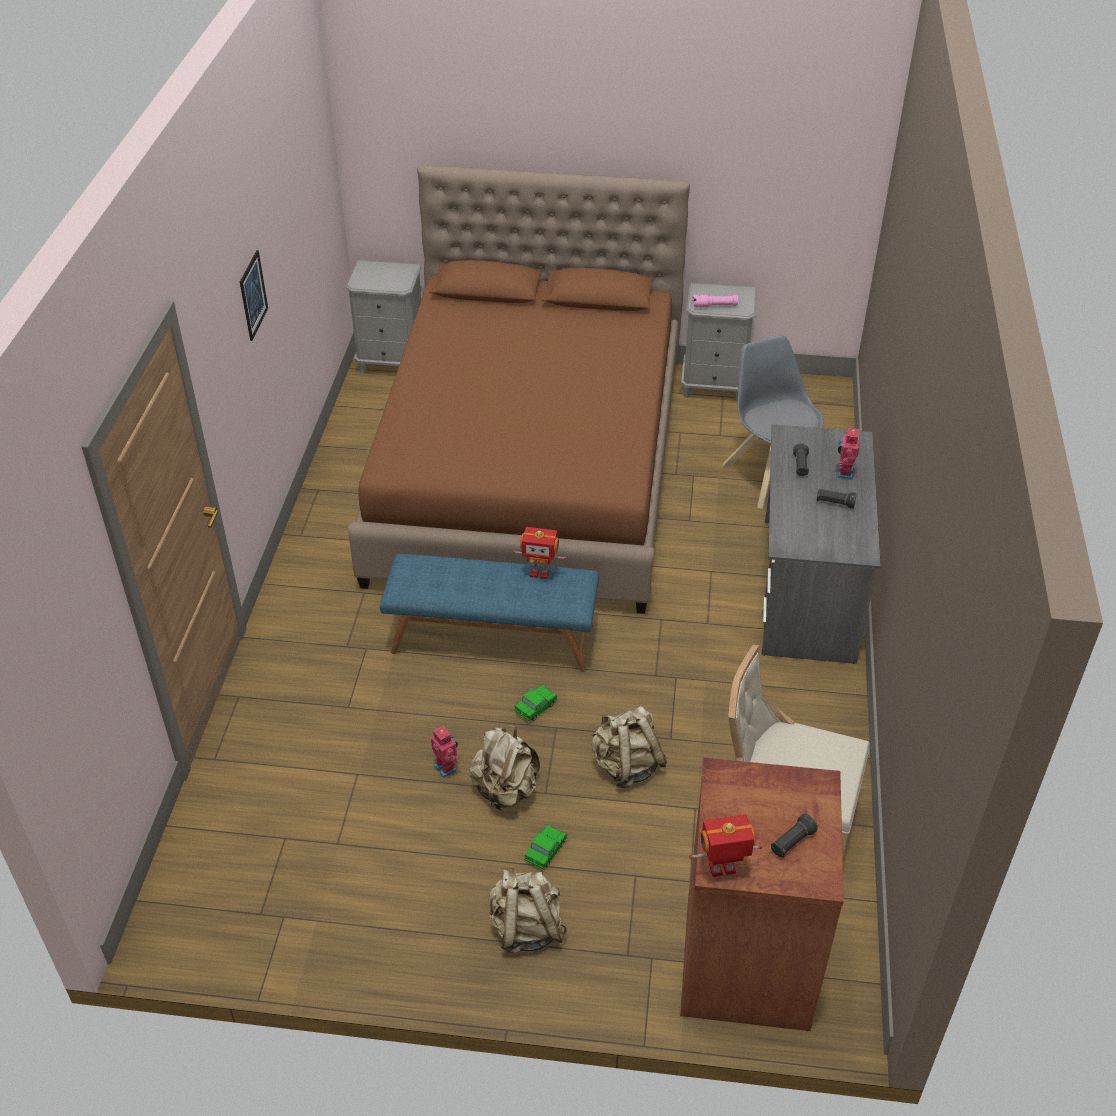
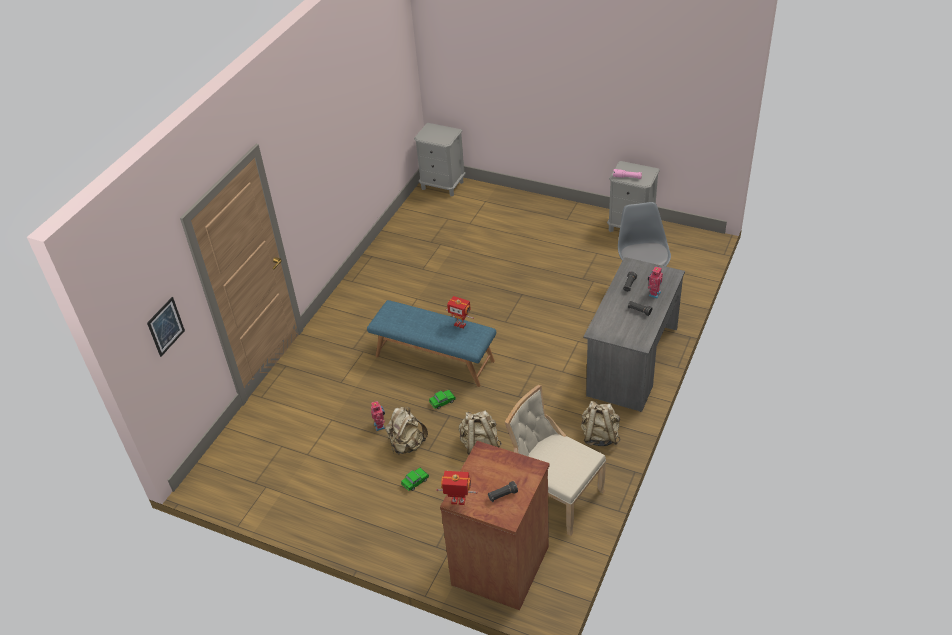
camera: 20 degrees right, 0 degrees up
picture [240,250,268,341] -> picture moved to [147,297,185,357]
brown bed [348,164,690,614] -> none
beige backpack [489,867,567,954] -> beige backpack moved to [581,401,620,446]

